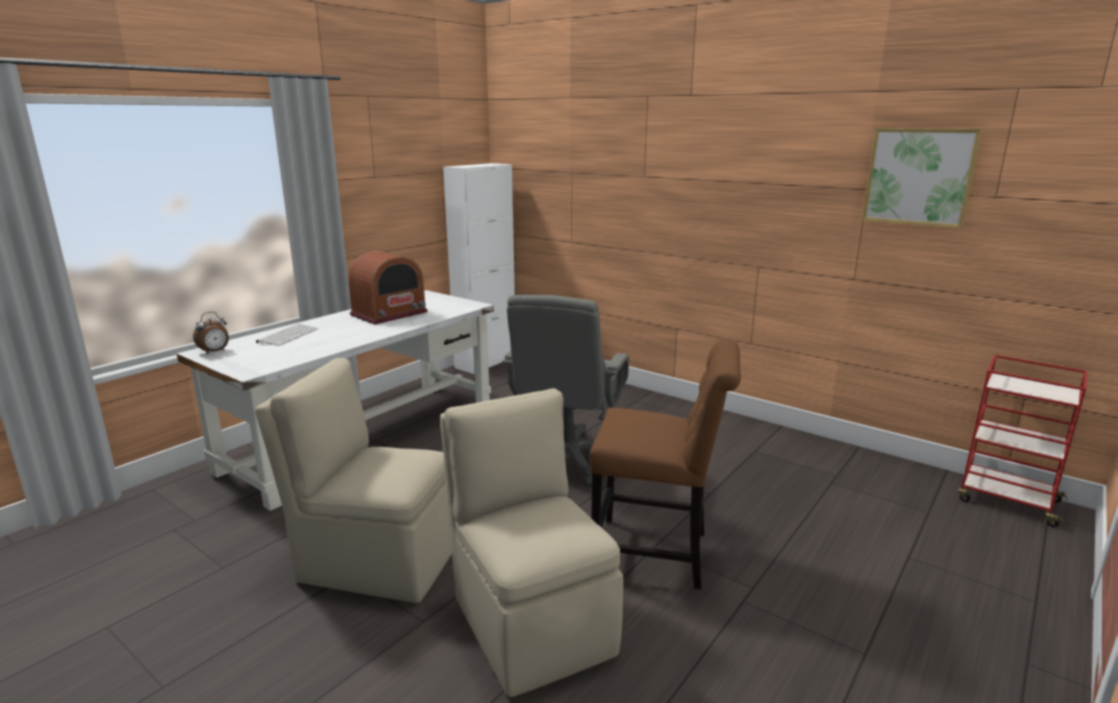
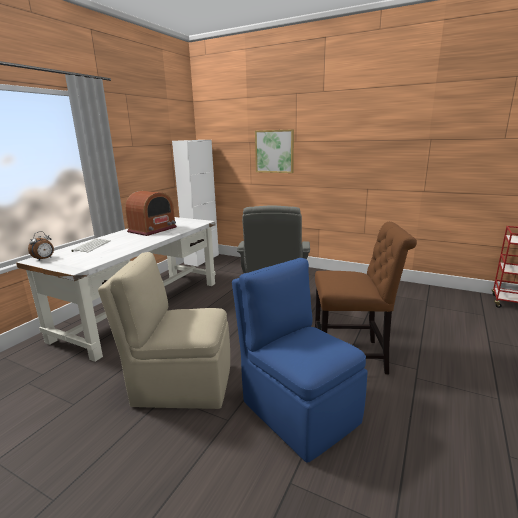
camera: 10 degrees left, 0 degrees up
beige chair [440,388,623,697] -> blue chair [232,258,368,463]
picture [862,128,982,229] -> picture moved to [255,129,294,173]

